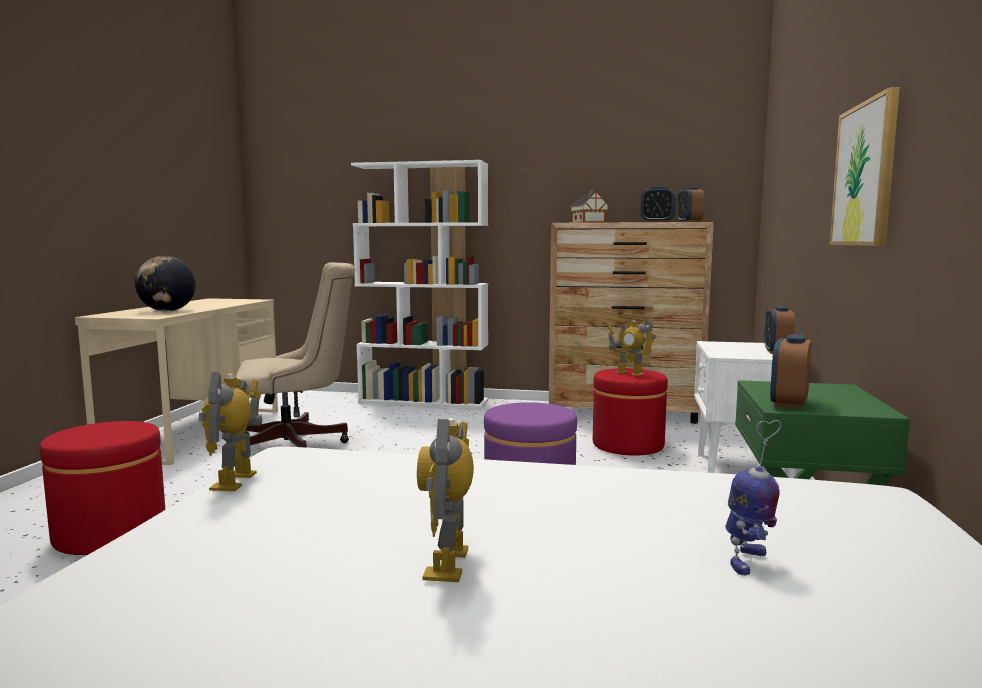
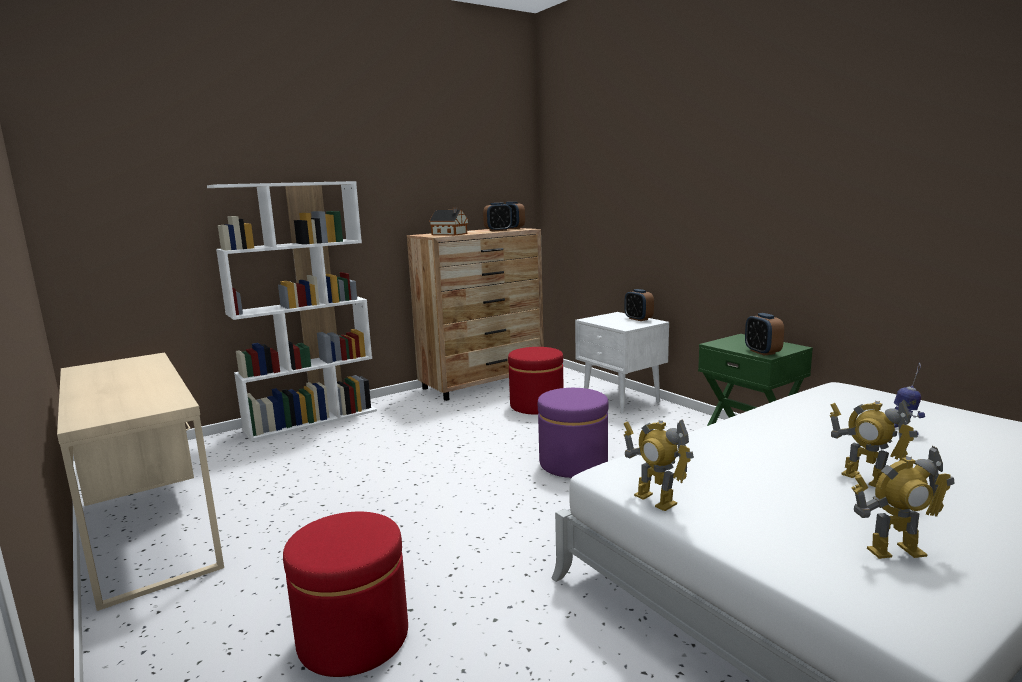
camera: 45 degrees left, 5 degrees up
globe [135,256,196,311] -> none
beige office chair [236,262,355,447] -> none
toy robot [608,317,656,376] -> toy robot moved to [852,446,955,559]
picture [830,87,900,246] -> none

